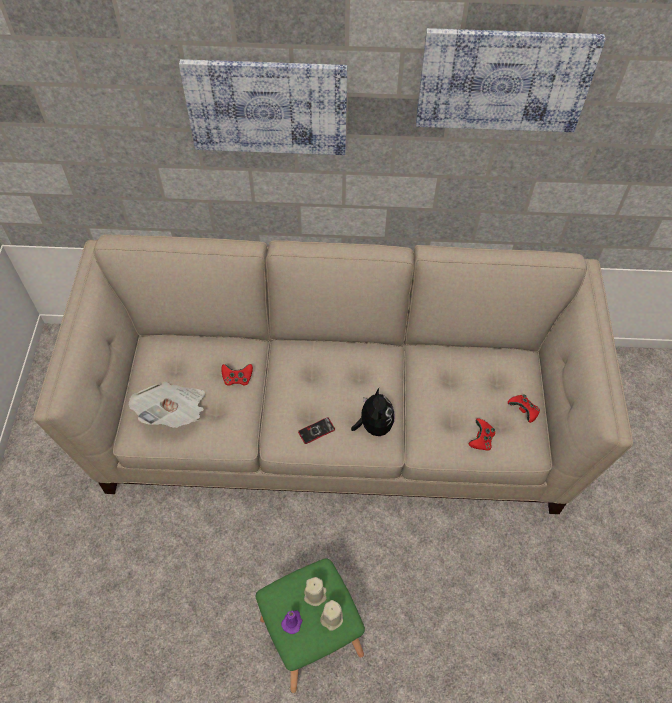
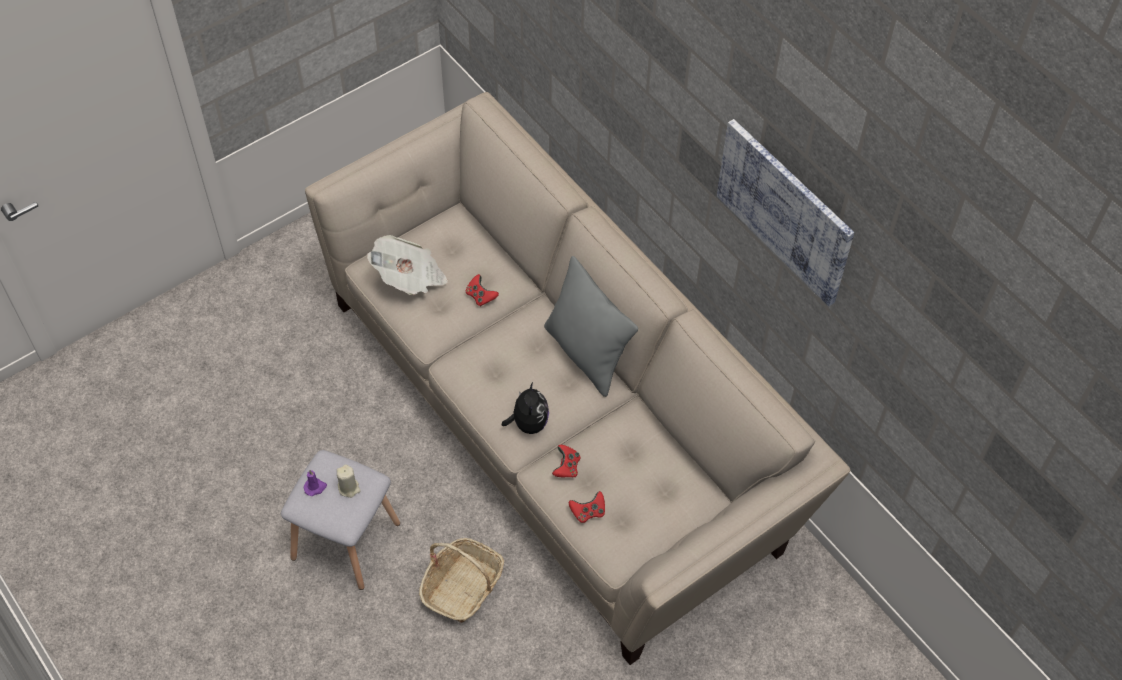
camera: 50 degrees right, 0 degrees up
picture [179,59,347,155] -> none
green stool [256,558,365,693] -> grey stool [281,450,400,590]
phone [298,417,335,444] -> none
beige candle [320,600,343,631] -> none
plush toy [351,388,395,436] -> plush toy turned 45 degrees counterclockwise [502,382,549,434]
red game controller [508,394,540,423] -> red game controller moved to [552,445,580,477]
none -> basket [419,538,504,623]
none -> grey pillow [544,256,638,397]

